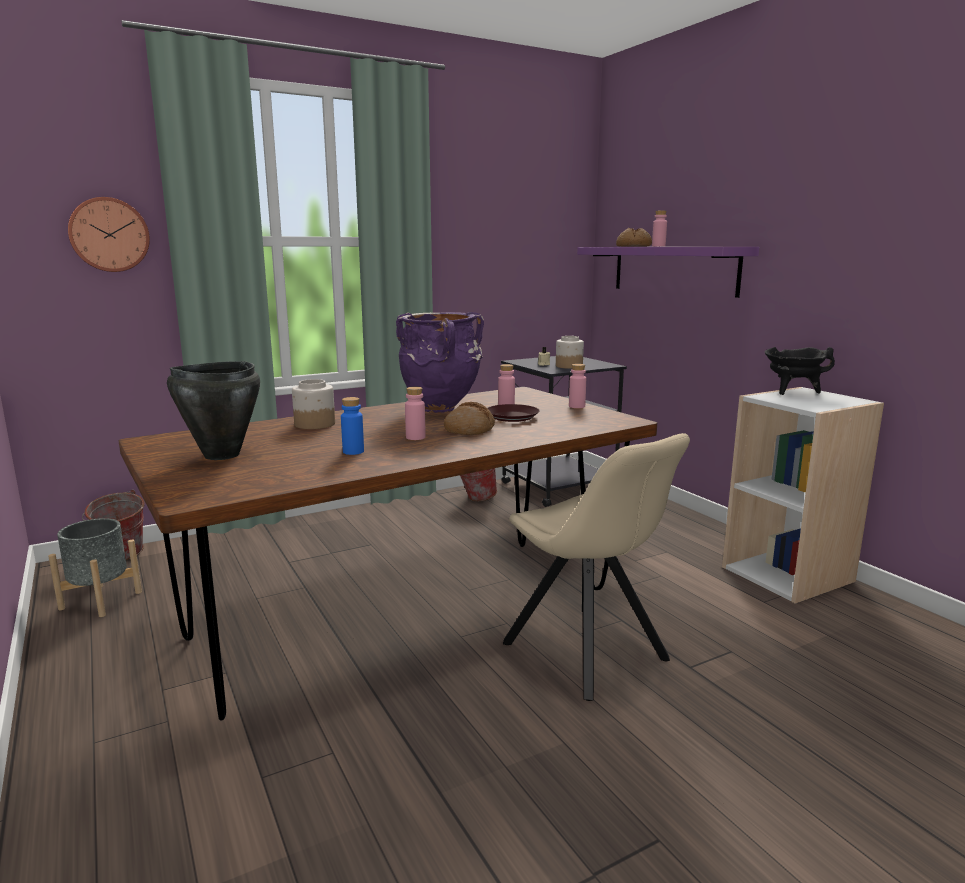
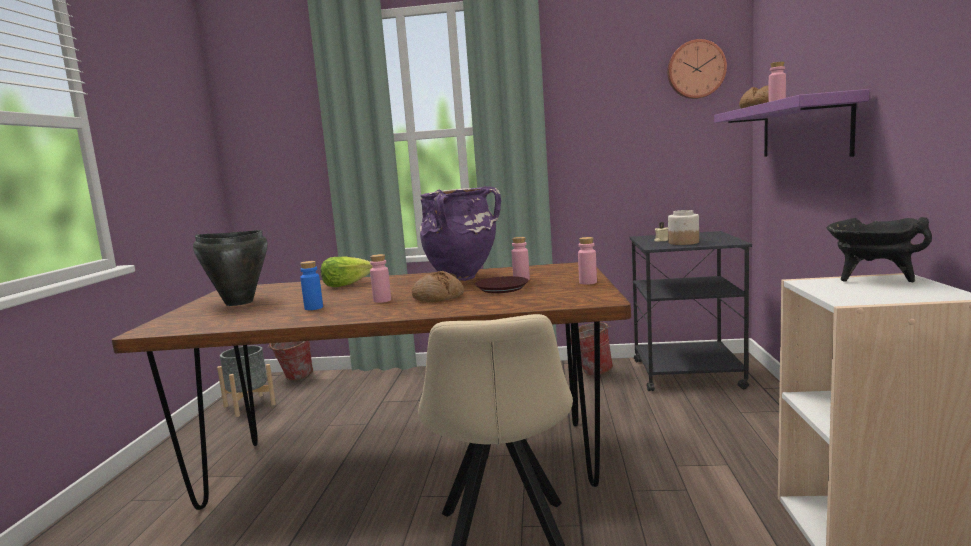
camera: 35 degrees right, 5 degrees down
wall clock [68,197,150,272] -> wall clock moved to [667,39,727,99]
jar [292,379,335,429] -> lettuce [321,256,372,287]

